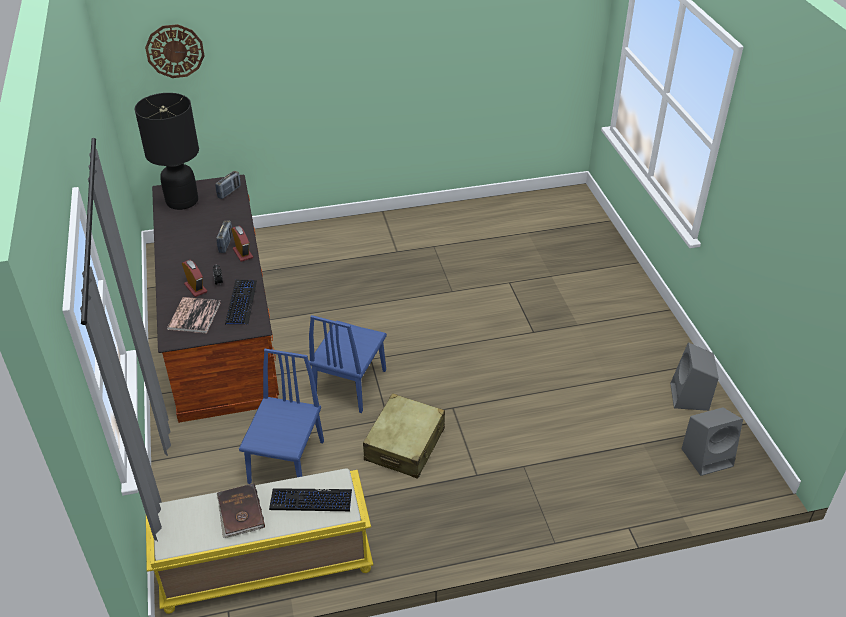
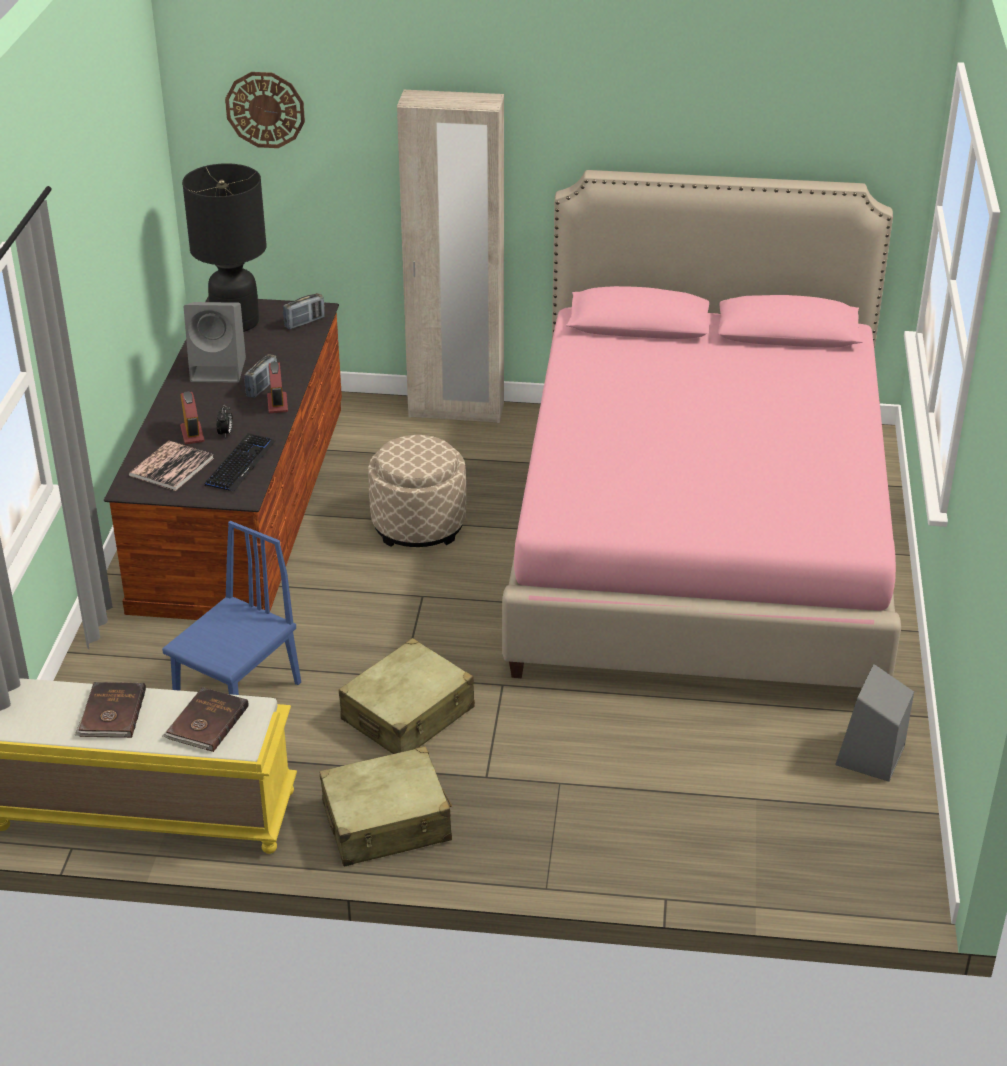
camera: 20 degrees right, 5 degrees down
keyboard [269,488,352,511] -> brown book [163,687,248,752]
blue chair [309,315,387,413] -> none
grey speaker [681,407,743,476] -> grey speaker moved to [184,302,246,383]
none -> beige suitcase [319,746,452,867]
none -> beige ottoman [368,435,466,547]
none -> beige wardrobe [397,90,504,423]
none -> pink bed [502,170,901,688]

